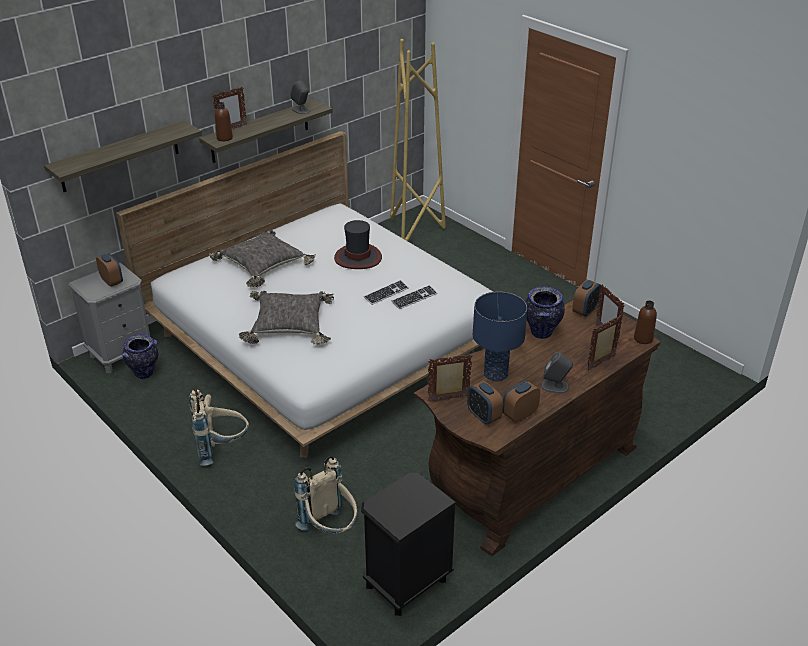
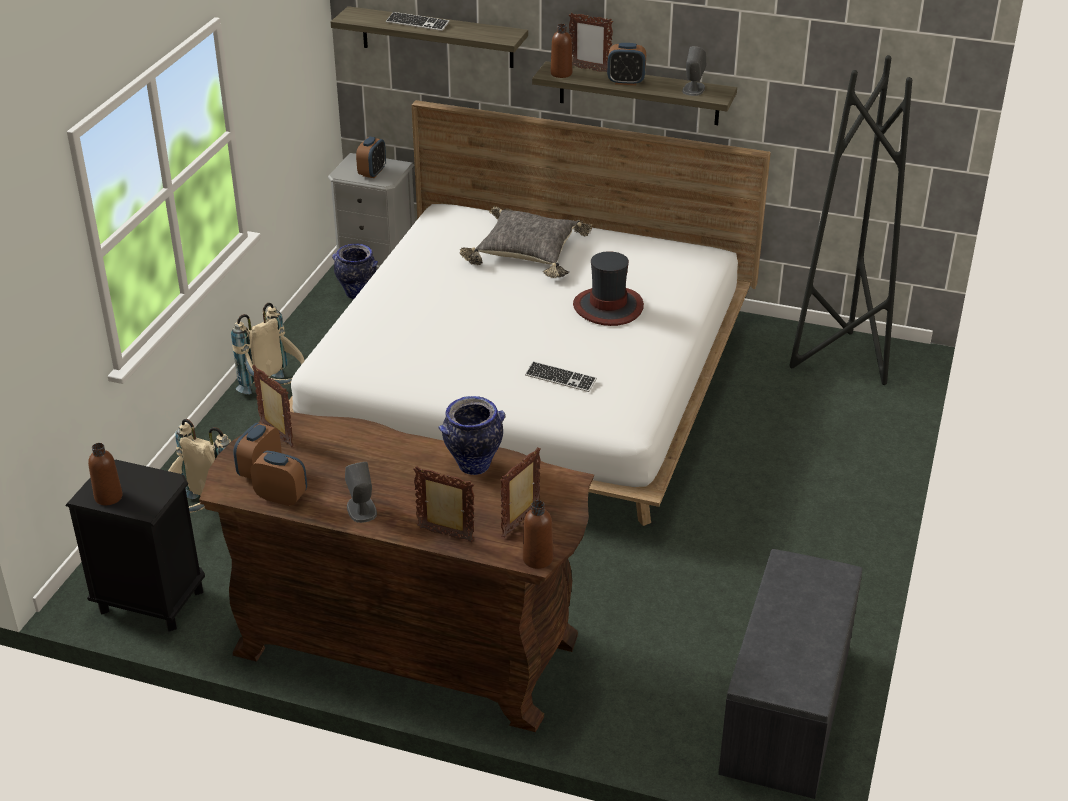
camera: 60 degrees right, 0 degrees up
pillow [238,291,334,345] -> none
keyboard [364,280,409,305] -> keyboard moved to [386,12,449,31]
yellow clothes rack [390,39,446,241] -> black clothes rack [789,55,912,385]
blue table lamp [473,291,527,381] -> none
alarm clock [572,280,601,317] -> alarm clock moved to [607,43,646,85]
none -> brown bottle [88,443,123,505]
none -> grey bench [718,549,862,799]

